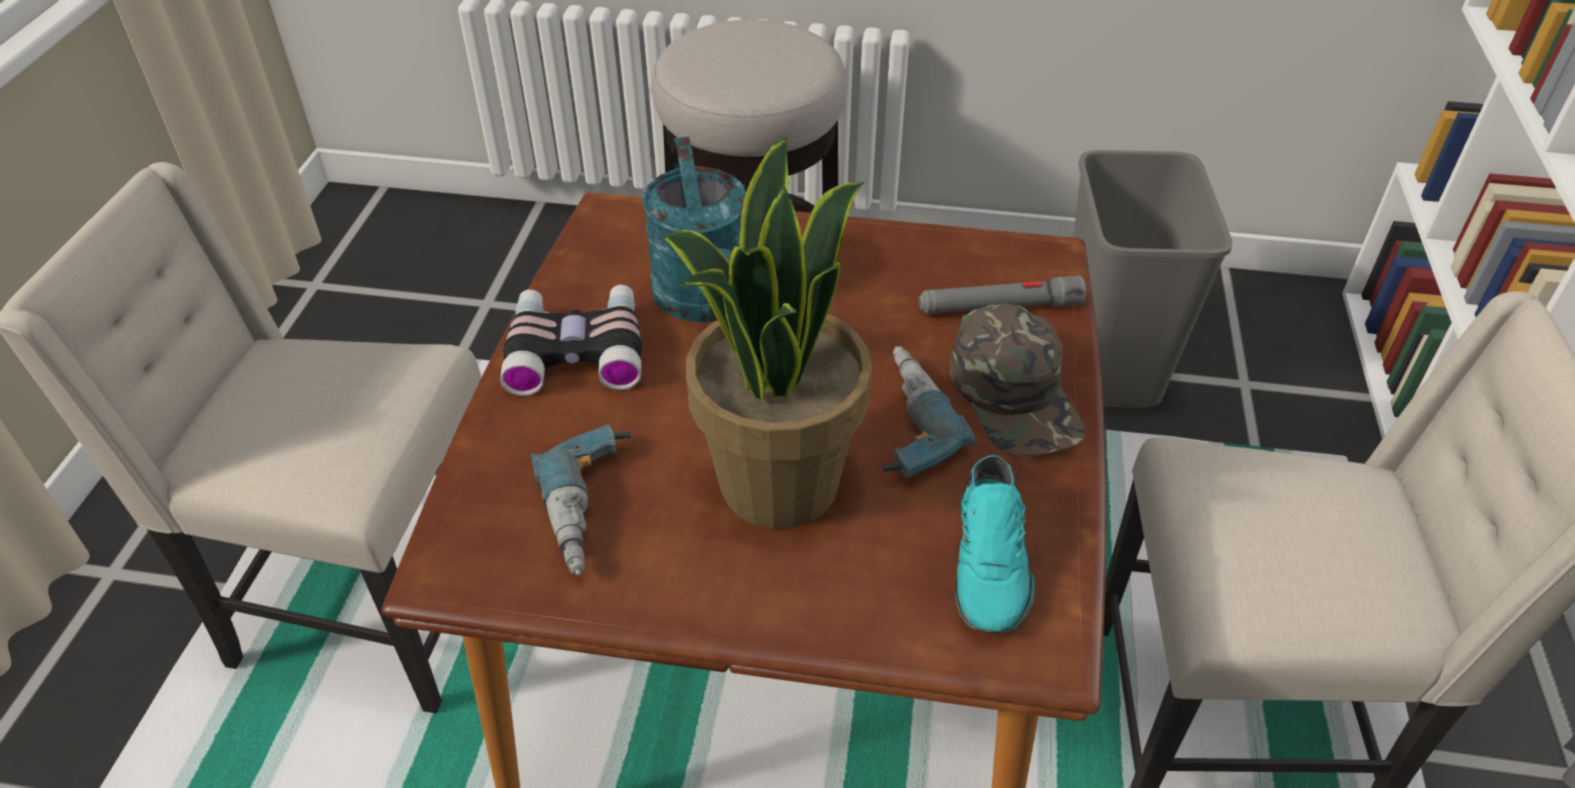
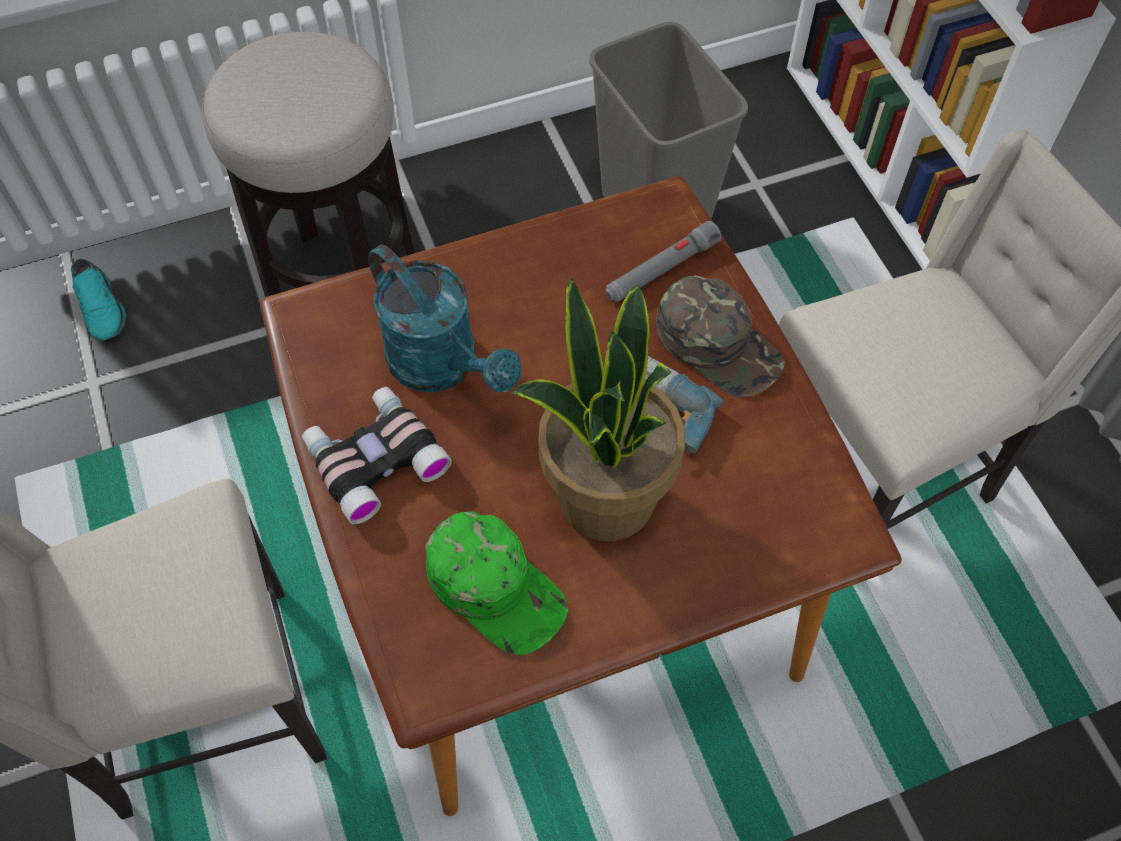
camera: 30 degrees left, 15 degrees up
power drill [531,424,631,576] -> green cap [425,512,568,655]
turquoise shoe [955,455,1035,632] -> turquoise shoe moved to [71,259,126,341]

